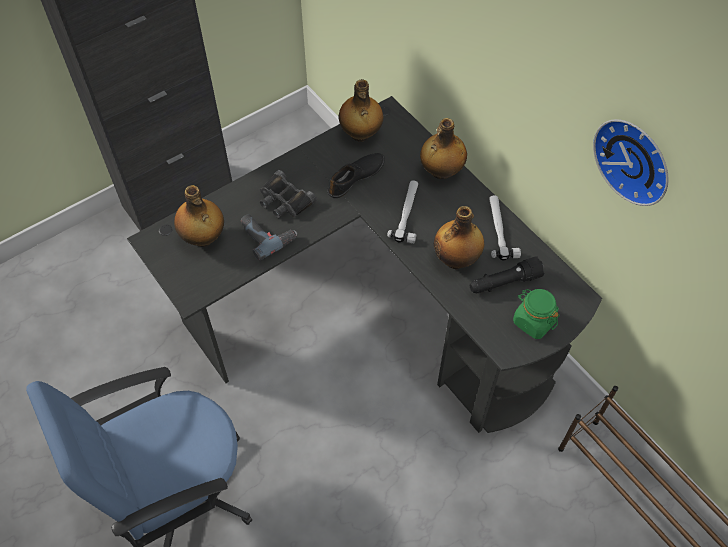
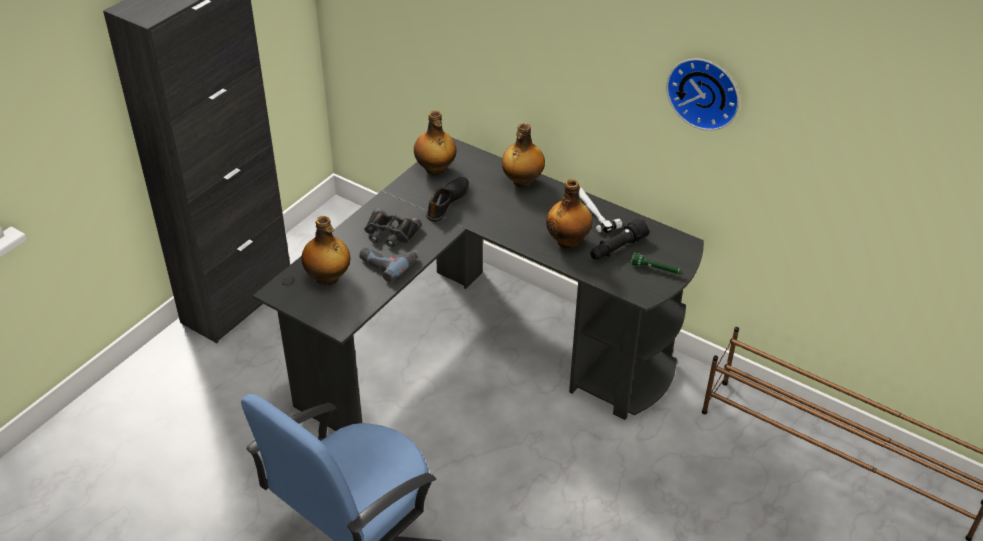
camera: 20 degrees left, 15 degrees down
hammer [387,180,418,244] -> none
green jar [513,289,560,339] -> green flashlight [631,253,682,274]

